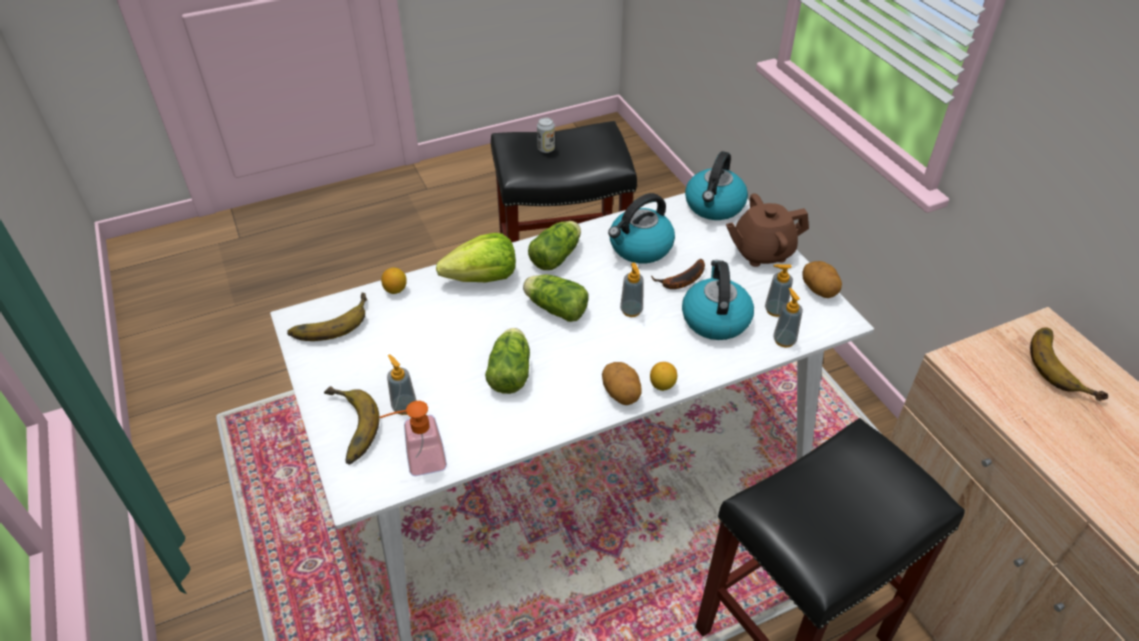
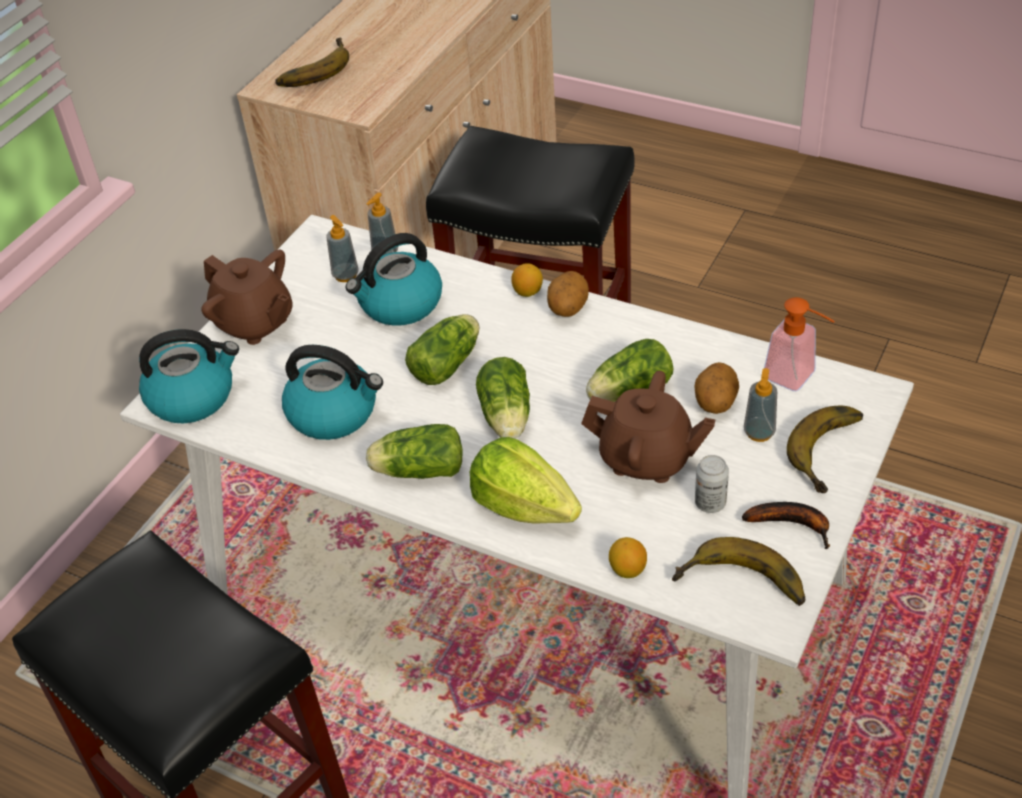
camera: 125 degrees left, 0 degrees up
can [537,118,555,153] -> can moved to [695,455,729,513]
soap dispenser [620,262,644,317] -> lettuce [405,314,479,385]
banana [651,259,705,289] -> banana moved to [742,502,830,549]
potato [802,261,842,298] -> potato moved to [694,362,739,414]
none -> brown teapot [581,371,715,483]

